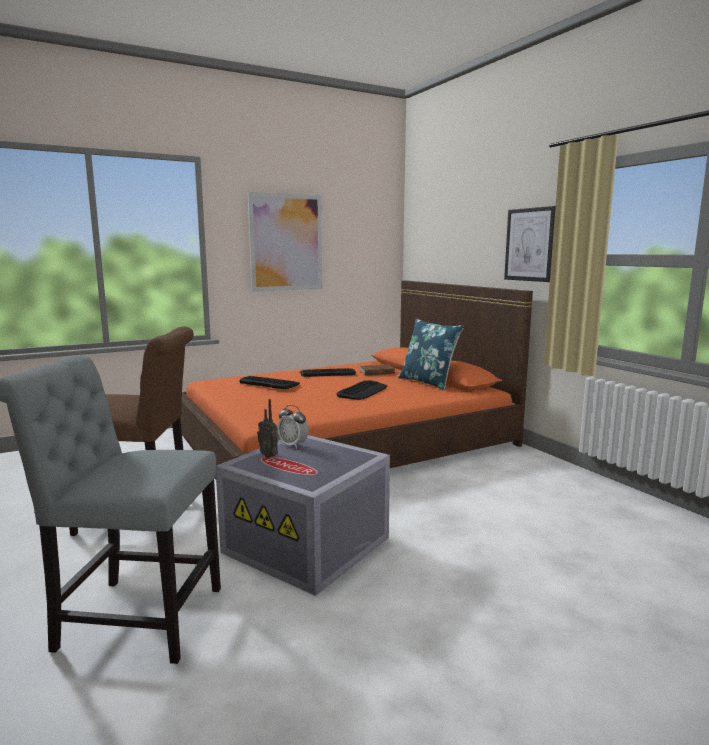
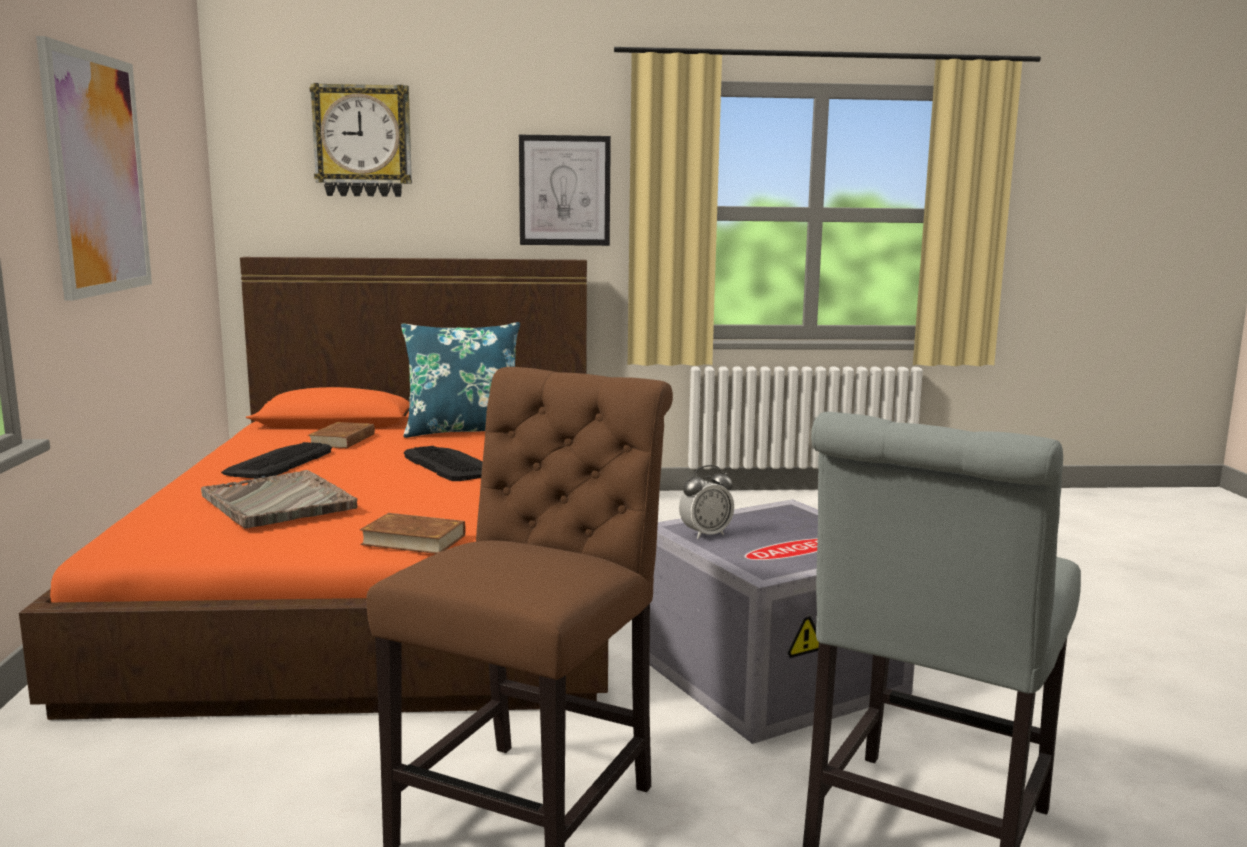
camera: 65 degrees left, 0 degrees up
keyboard [239,376,300,389] -> grey tray [201,470,357,529]
radio [257,399,280,458] -> none
none -> wall clock [310,83,412,197]
none -> brown book [360,513,465,554]

